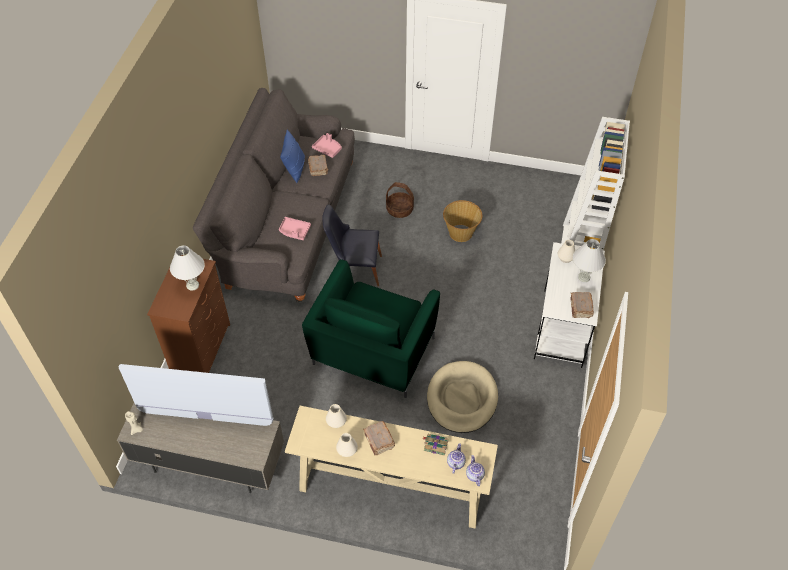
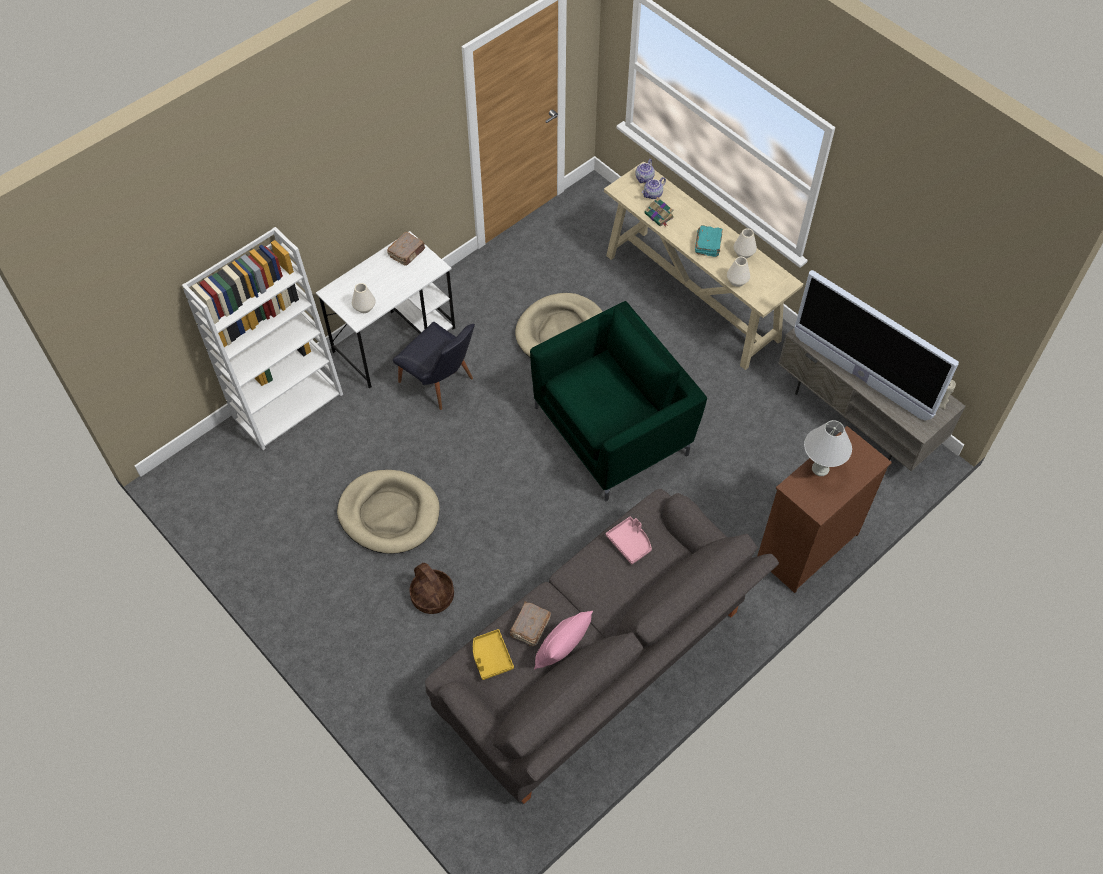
camera: 145 degrees left, 5 degrees up
blue pillow [280,130,305,183] -> pink pillow [534,611,593,670]
pink tray [312,133,342,158] -> yellow tray [473,629,514,680]
black chair [322,204,382,286] -> black chair moved to [393,321,475,410]
brown book [363,421,395,455] -> turquoise book [695,225,723,257]
basket [443,200,482,242] -> beige dog bed [337,470,440,554]
white table lamp [573,239,606,282] -> none

